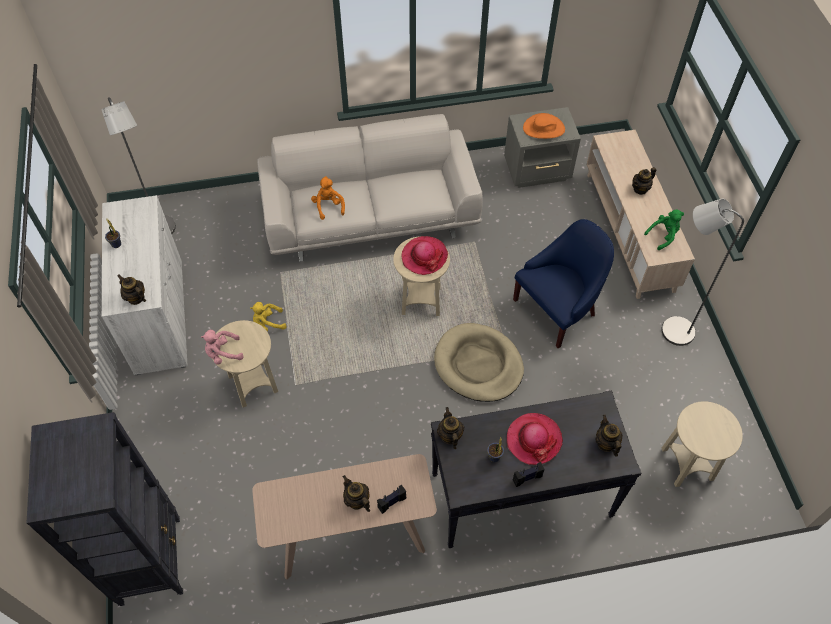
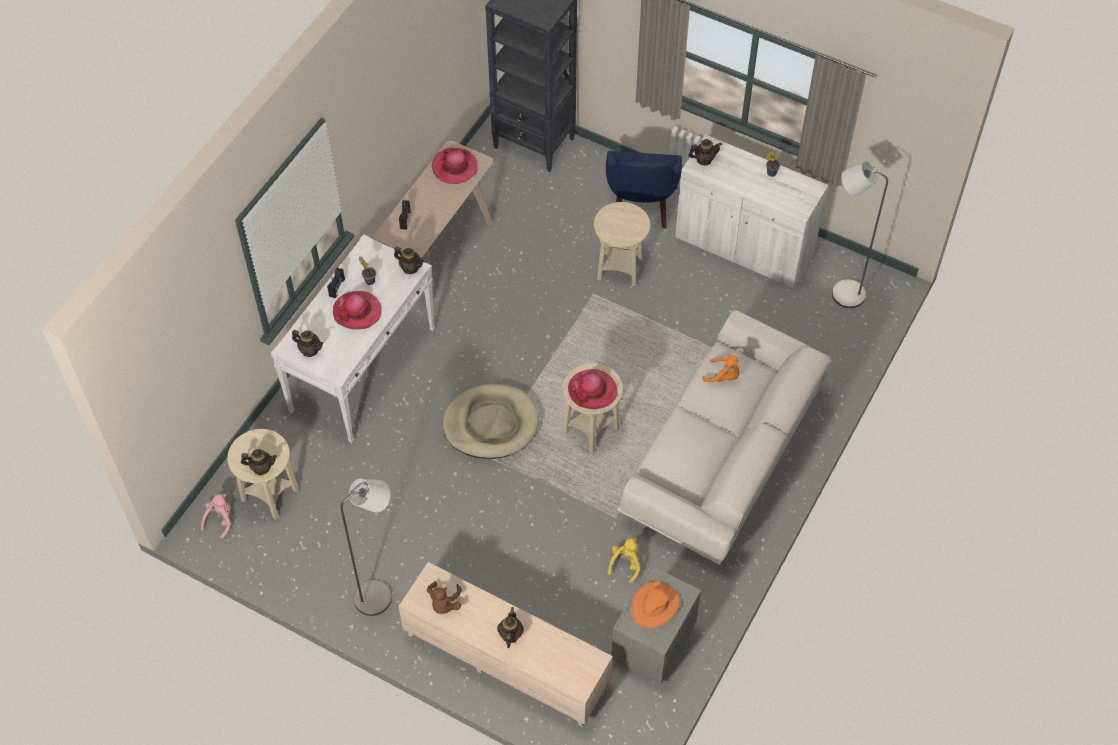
camera: 130 degrees right, 0 degrees up
pink plush toy [201,330,244,365] -> pink plush toy moved to [200,494,231,540]
yellow plush toy [250,302,287,331] -> yellow plush toy moved to [607,538,641,584]
teapot [343,475,370,512] -> teapot moved to [241,449,277,475]
black console table [431,390,641,548] -> white console table [271,234,435,443]
blue armchair [513,219,614,348] -> blue armchair moved to [606,151,682,229]
green plush toy [644,210,684,250] -> brown plush toy [427,581,462,614]
none -> hat [432,148,478,184]

